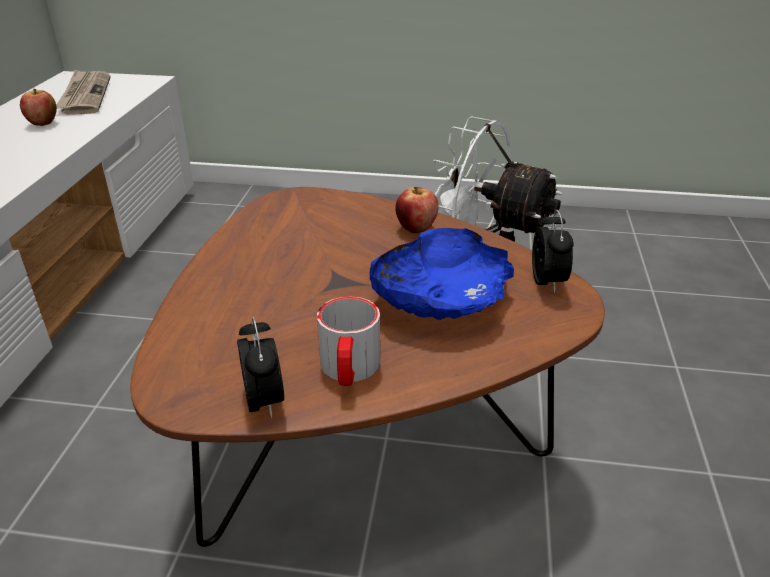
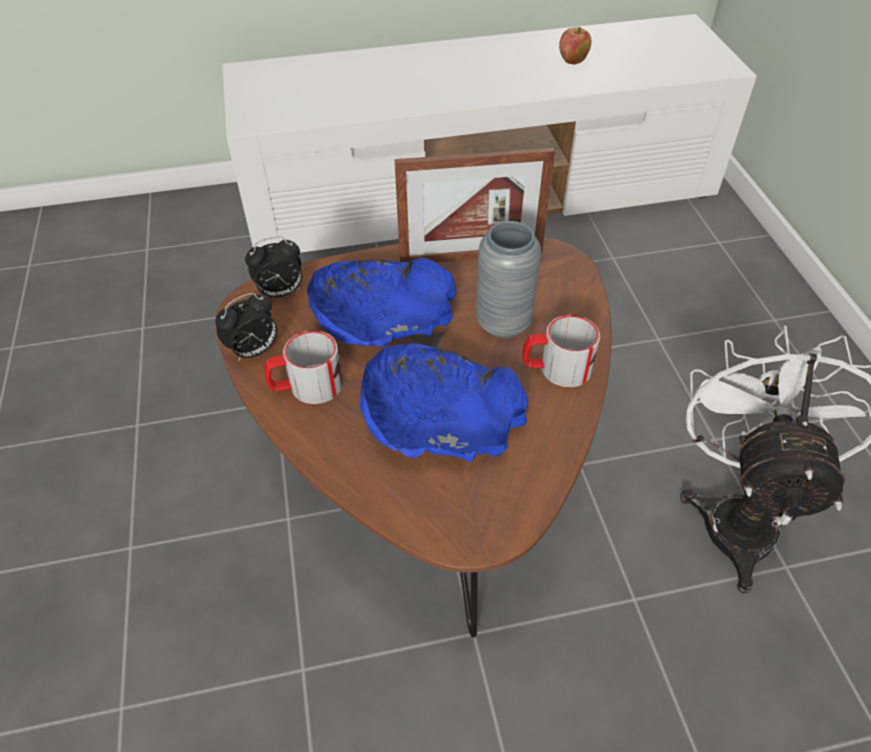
camera: 70 degrees right, 15 degrees up
newspaper [56,69,111,115] -> none
apple [395,187,439,233] -> mug [522,315,600,388]
alarm clock [532,209,574,294] -> alarm clock moved to [245,236,302,297]
none -> blue bowl [307,258,457,347]
none -> picture frame [395,147,555,262]
none -> grey vase [476,221,541,338]

